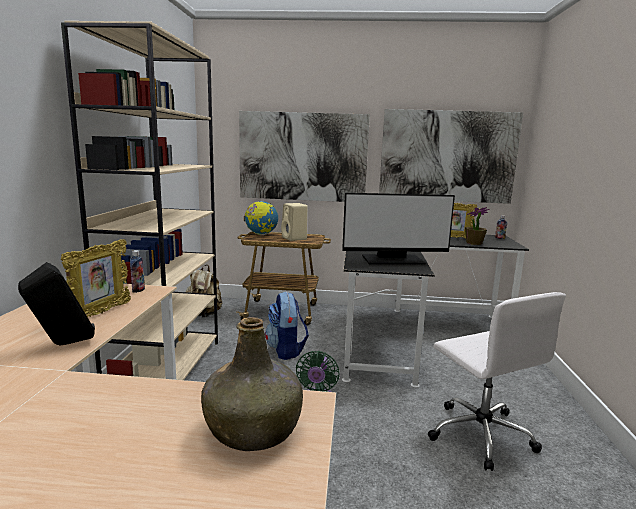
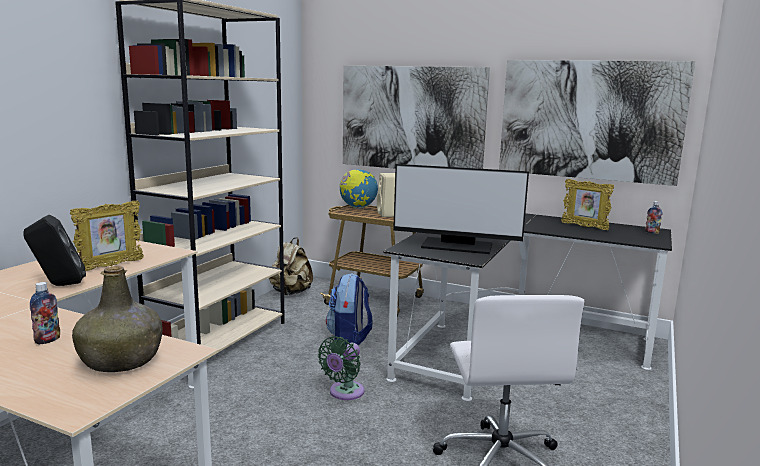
camera: 20 degrees right, 0 degrees up
bottle [130,250,145,293] -> bottle moved to [30,282,60,345]
potted plant [465,207,490,245] -> none

